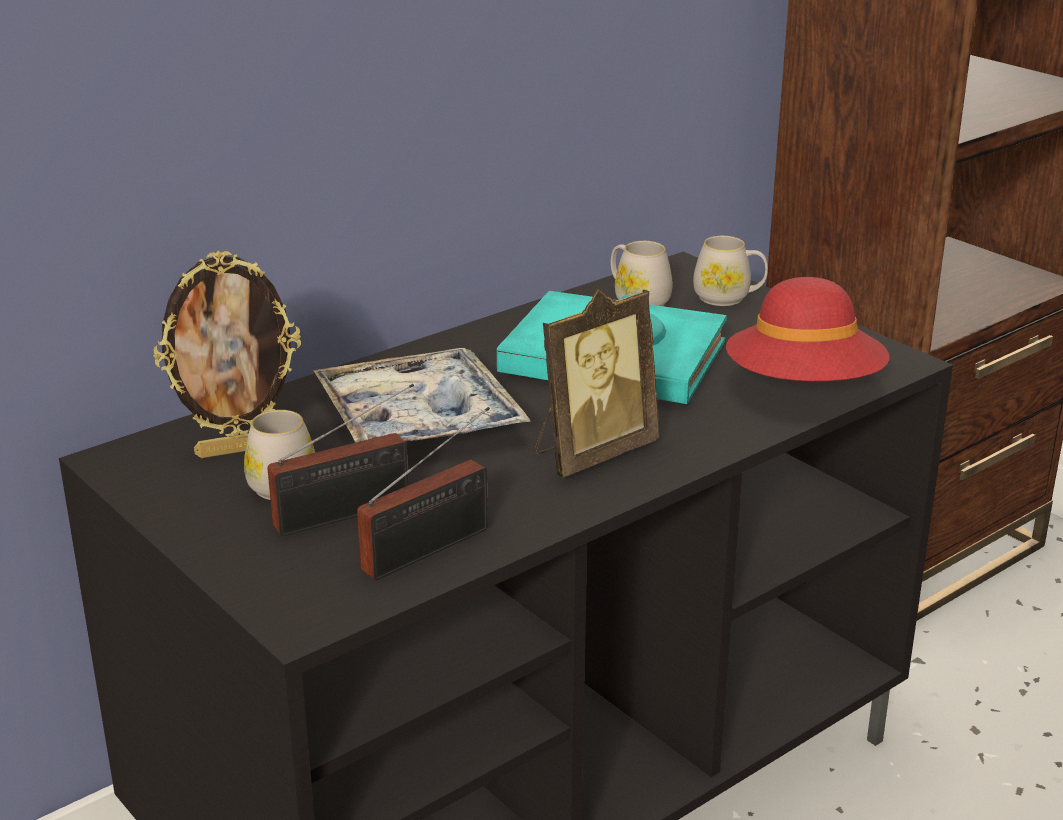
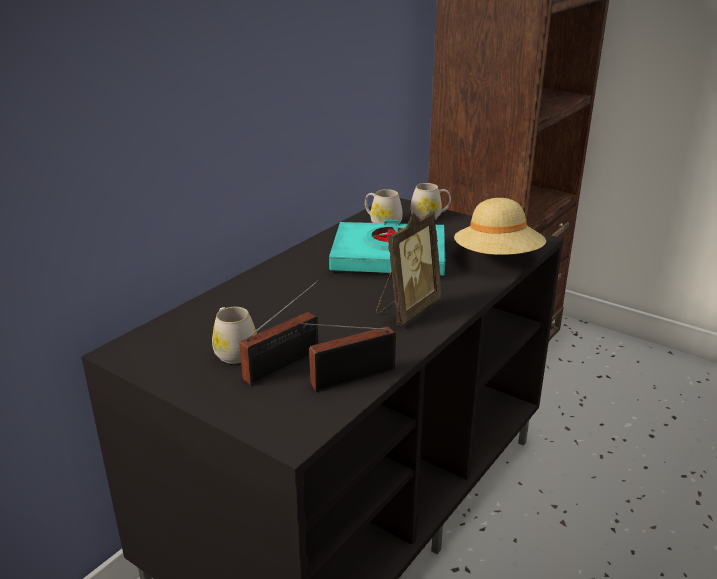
camera: 15 degrees left, 0 degrees up
picture frame [154,251,301,458] -> none
tray [313,348,531,443] -> none
radio [357,407,490,580] -> radio turned 150 degrees counterclockwise [301,323,396,392]
red hat [726,277,890,381] -> beige hat [454,198,546,255]

